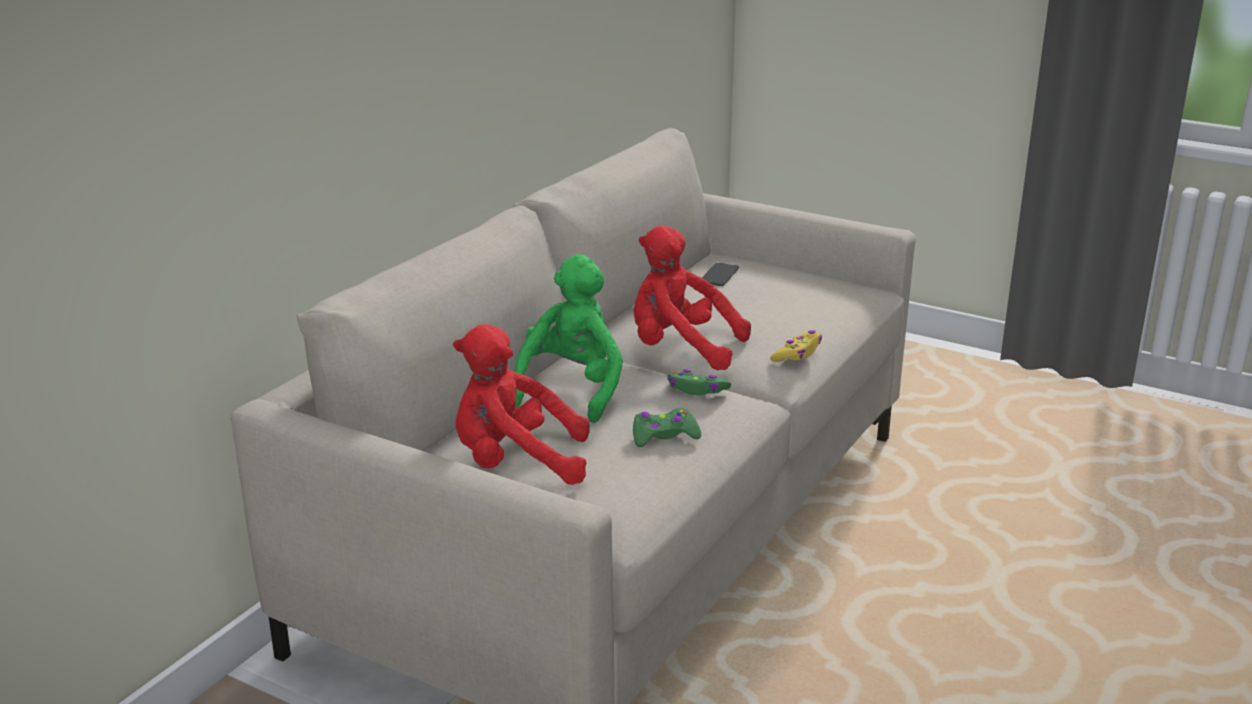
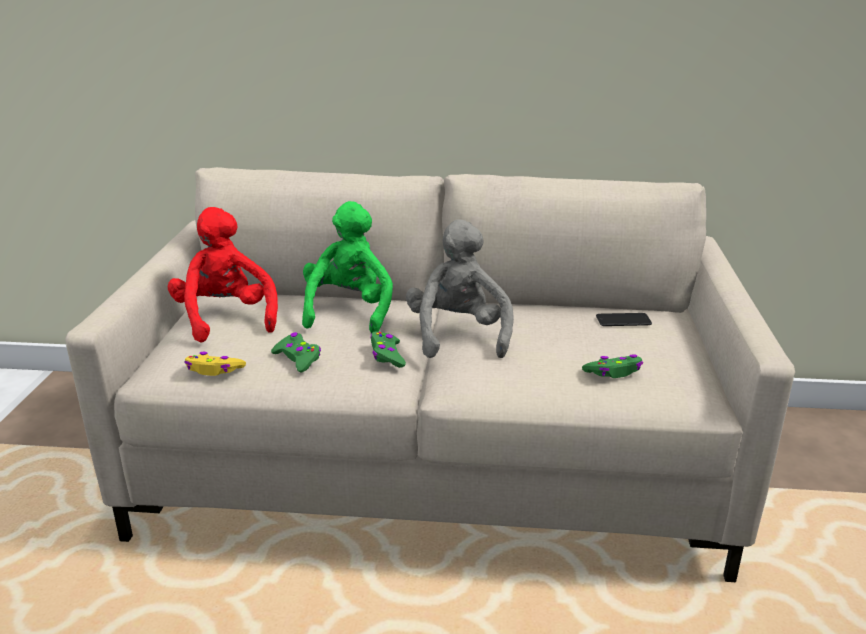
camera: 65 degrees right, 0 degrees up
green plush toy [514,254,623,423] -> green plush toy turned 75 degrees counterclockwise [302,201,393,333]
red plush toy [634,226,751,370] -> grey plush toy [406,219,514,358]
yellow game controller [770,330,822,362] -> yellow game controller moved to [184,352,246,376]
none -> green game controller [582,354,643,378]

